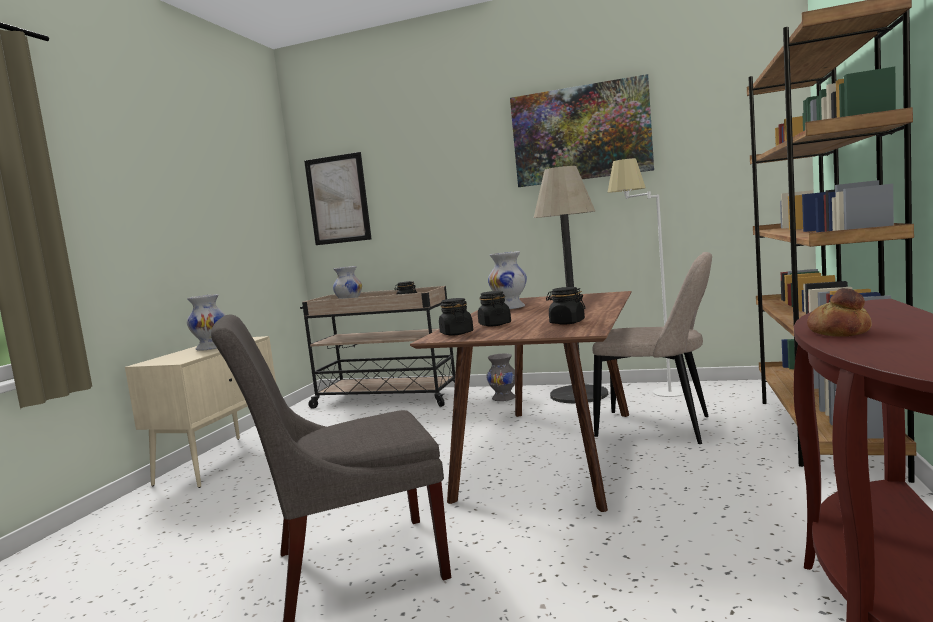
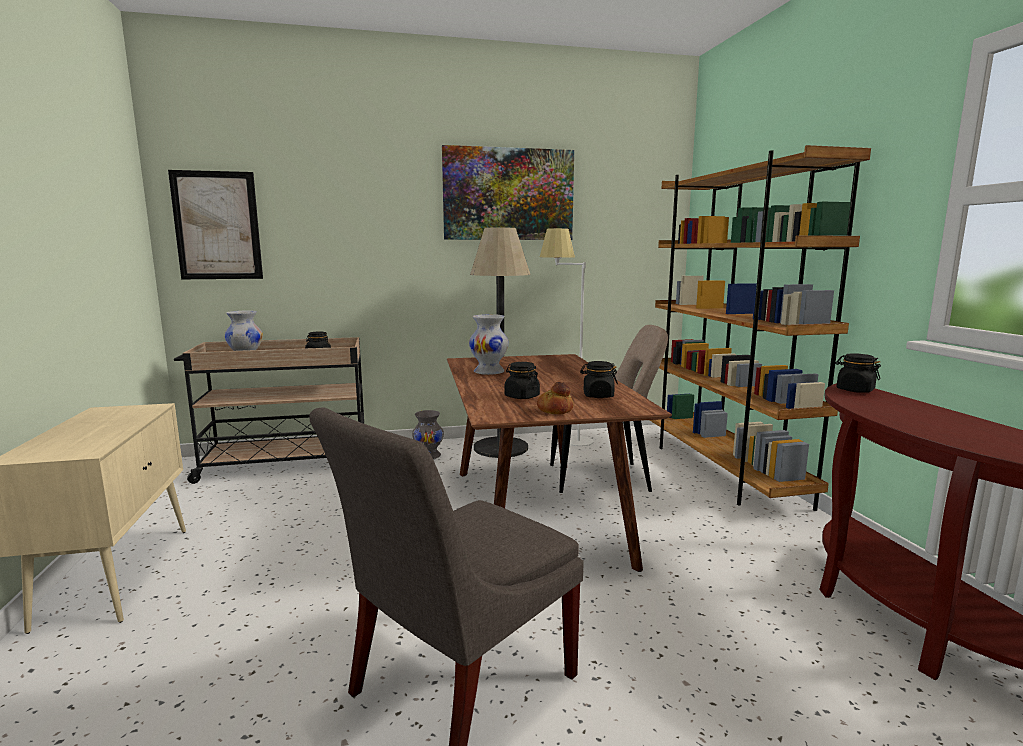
camera: 30 degrees left, 5 degrees up
white vase [187,294,225,351] -> none
black jar [439,298,473,335] -> black jar moved to [835,353,881,393]
bread [807,288,872,337] -> bread moved to [537,382,574,414]

